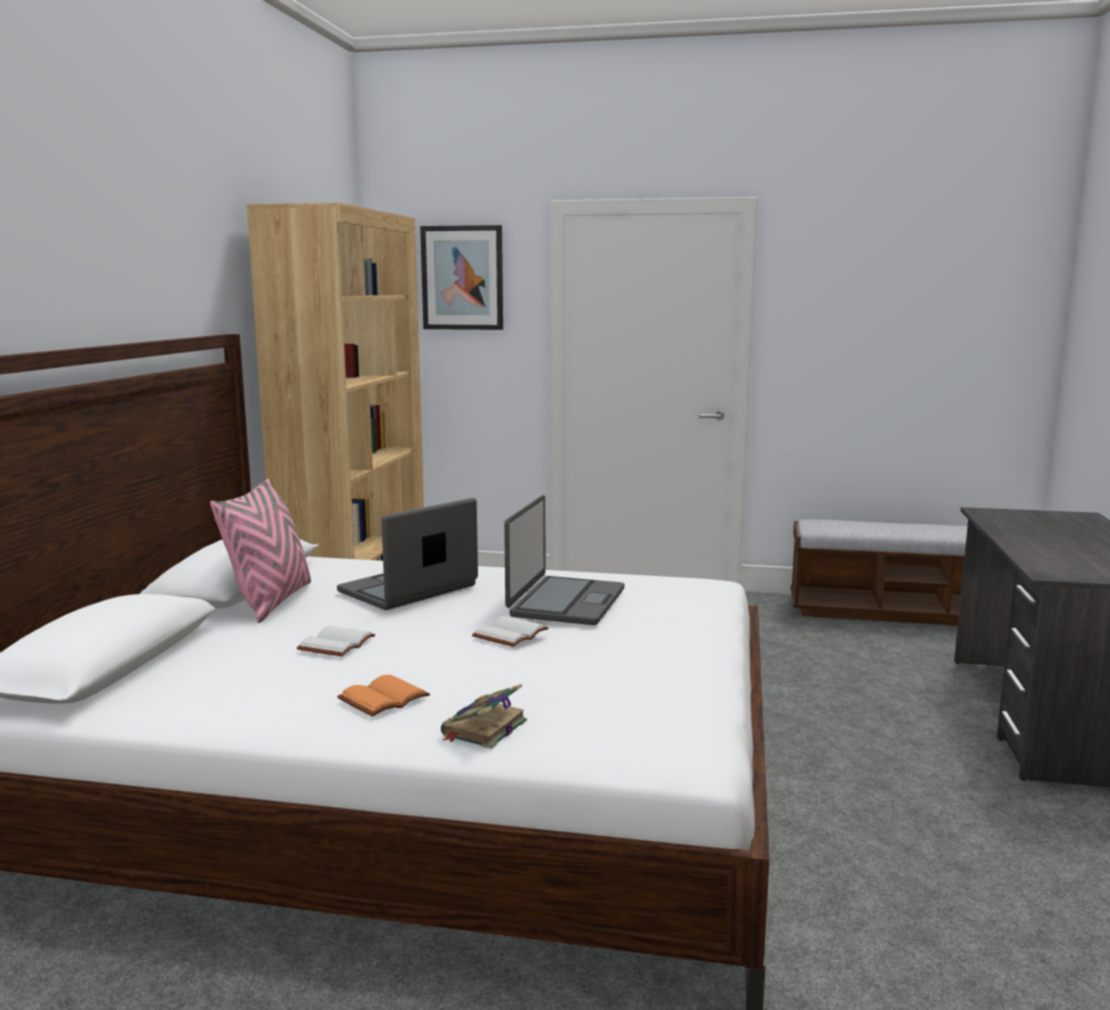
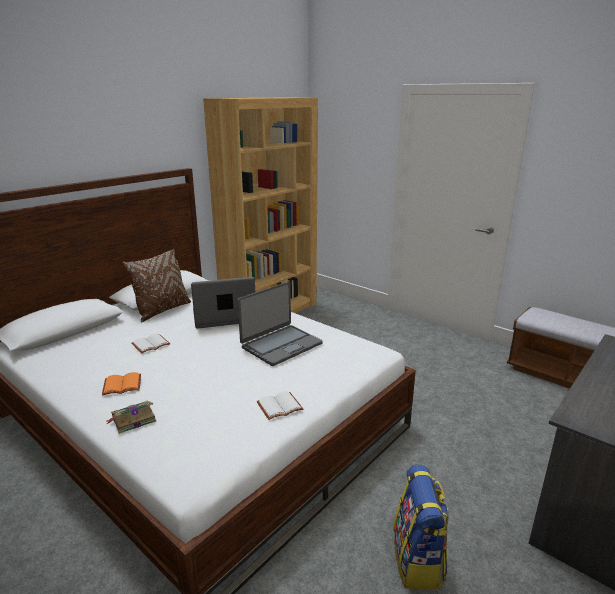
camera: 30 degrees right, 10 degrees up
pink pillow [210,478,311,623] -> brown pillow [123,249,191,323]
picture [420,225,503,330] -> none
white book [472,616,548,647] -> white book moved to [256,391,303,420]
none -> backpack [393,465,449,590]

